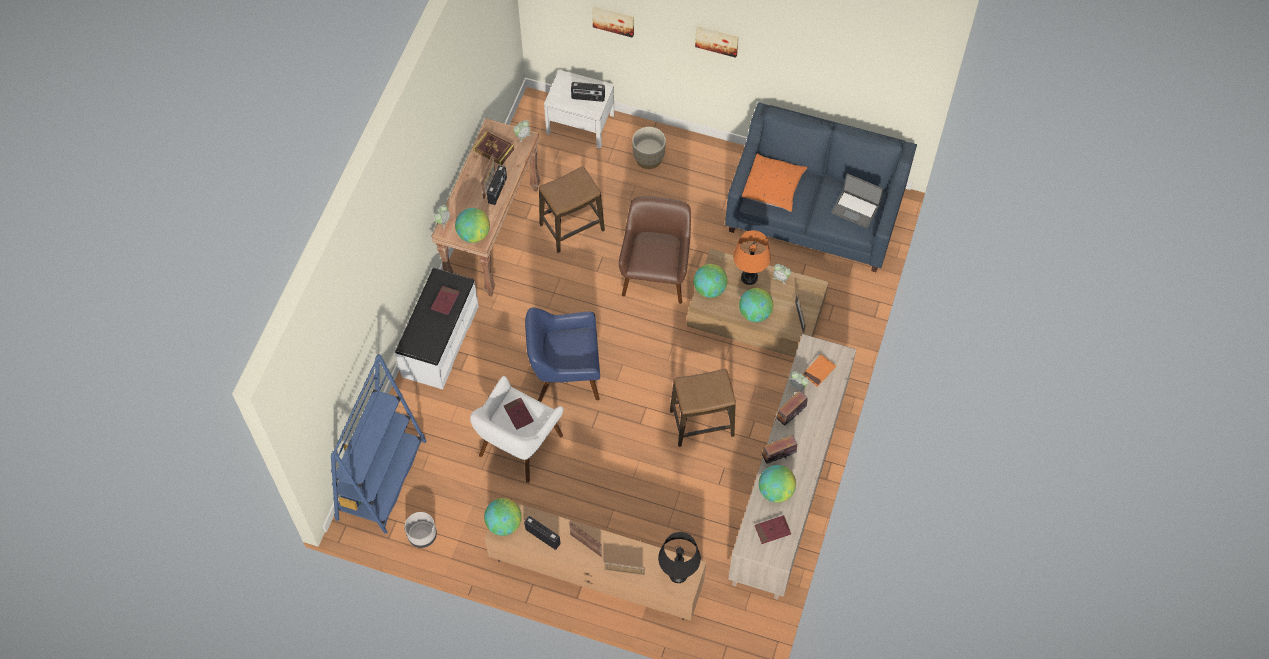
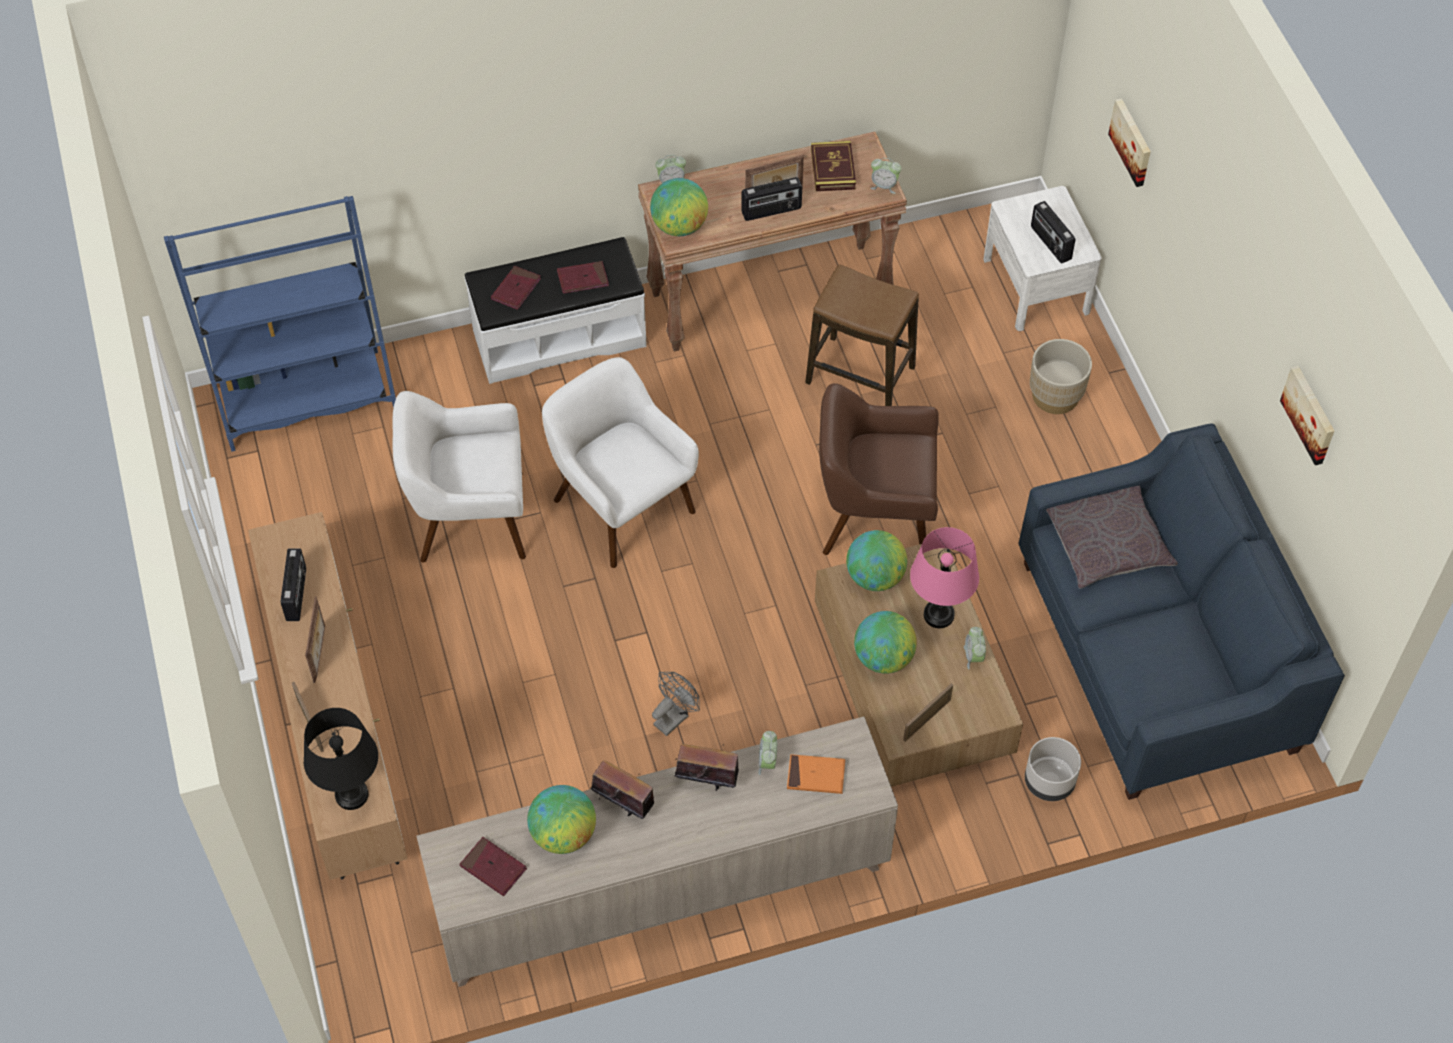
camera: 55 degrees right, 5 degrees down
grey planter [405,512,437,548] -> grey planter moved to [1025,737,1081,801]
globe [484,498,522,536] -> none
red book [504,397,534,430] -> red book moved to [491,266,541,310]
blue armchair [525,307,600,402] -> white armchair [542,357,699,568]
brown armchair [619,196,691,304] -> brown armchair turned 150 degrees counterclockwise [819,383,939,555]
stool [670,369,736,447] -> grey fan [652,672,700,736]
picture [695,26,739,58] -> picture moved to [1280,366,1334,465]
orange table lamp [733,230,771,285] -> pink table lamp [910,527,979,628]
orange pillow [742,154,807,212] -> grey pillow [1046,486,1178,589]
laptop [831,173,883,228] -> none

